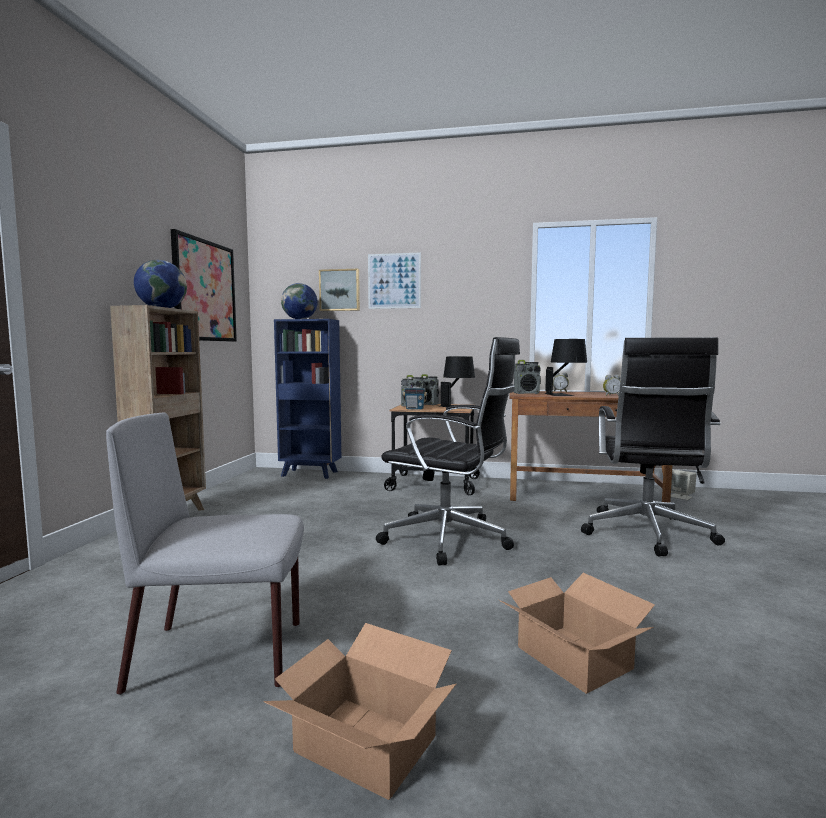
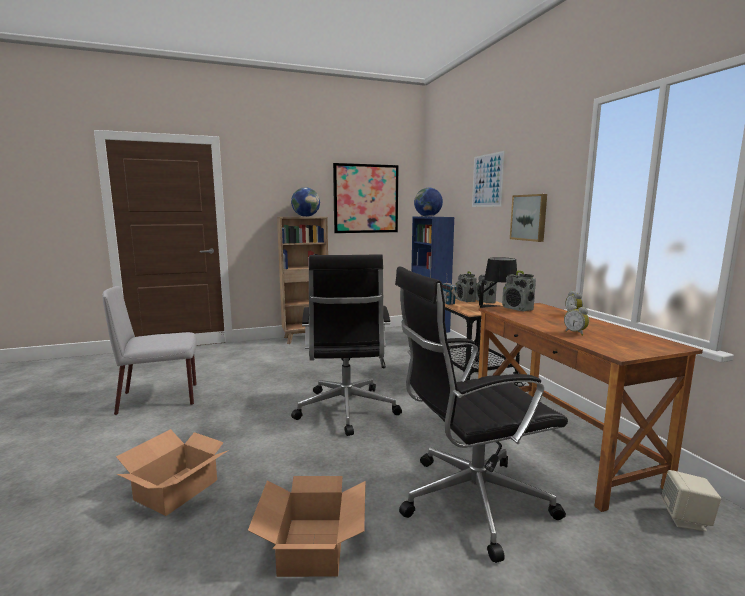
camera: 60 degrees right, 5 degrees up
grey chair [106,413,304,695] -> grey chair turned 75 degrees counterclockwise [102,286,197,415]
cardboard box [263,623,456,800] -> cardboard box moved to [248,476,366,577]
picture [319,269,360,311] -> picture moved to [510,194,547,242]
black table lamp [544,339,587,396] -> none

